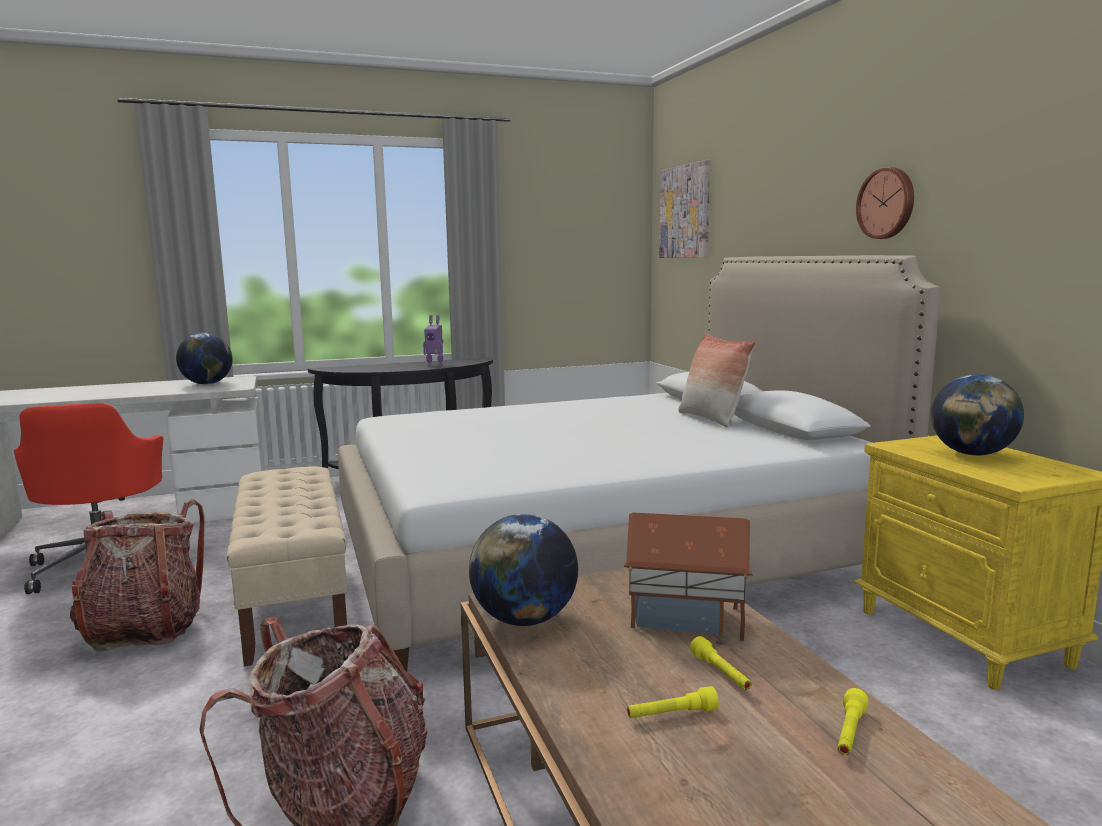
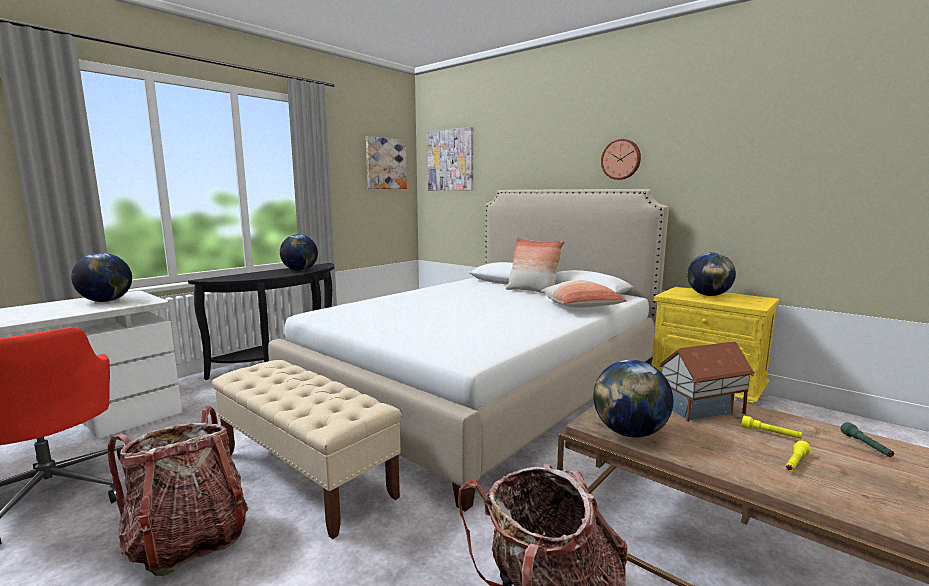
camera: 30 degrees left, 0 degrees up
toy robot [423,315,443,366] -> globe [280,234,318,271]
yellow flashlight [837,688,868,755] -> green flashlight [841,422,894,457]
none -> picture [366,136,407,189]
none -> pillow [541,280,627,308]

